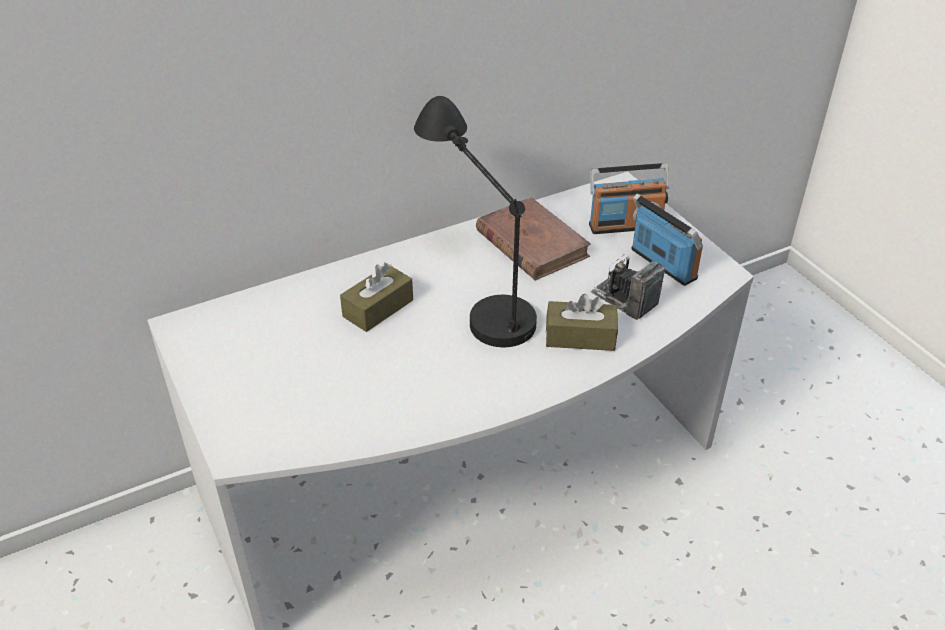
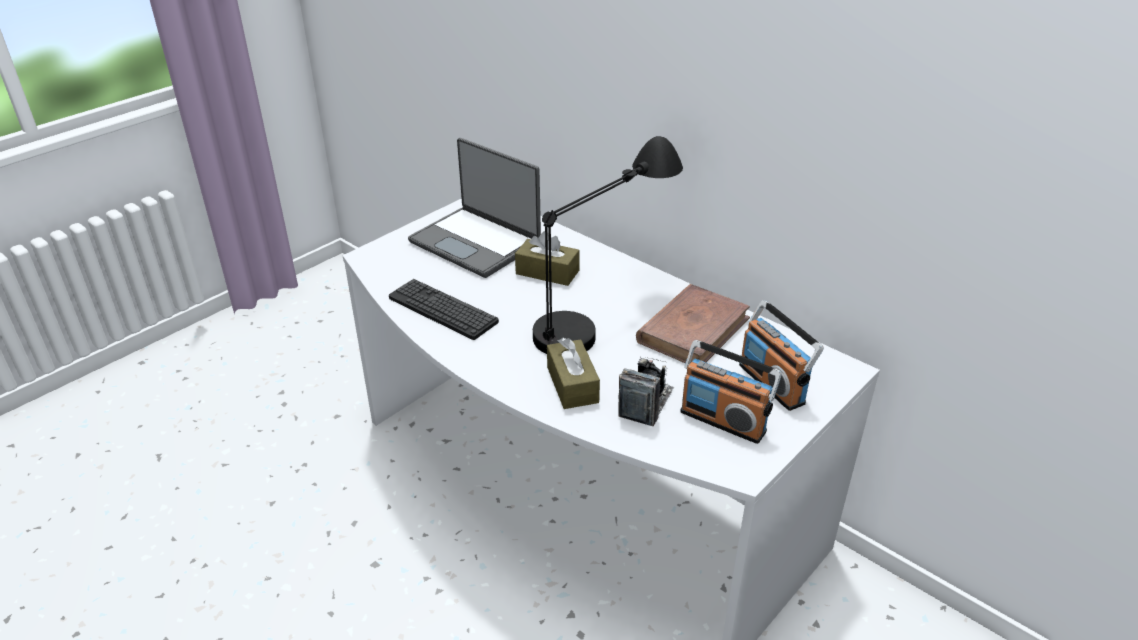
camera: 70 degrees right, 5 degrees down
radio [631,194,703,286] -> radio turned 90 degrees clockwise [680,340,782,444]
none -> keyboard [389,279,499,340]
none -> laptop [408,138,541,278]

